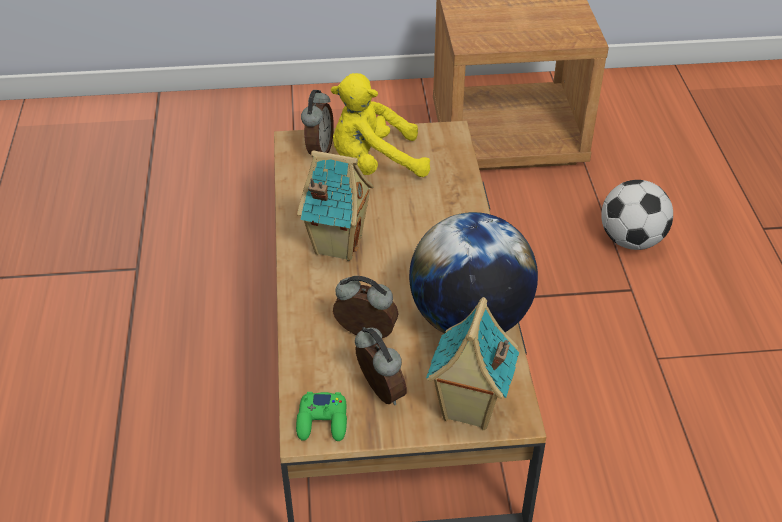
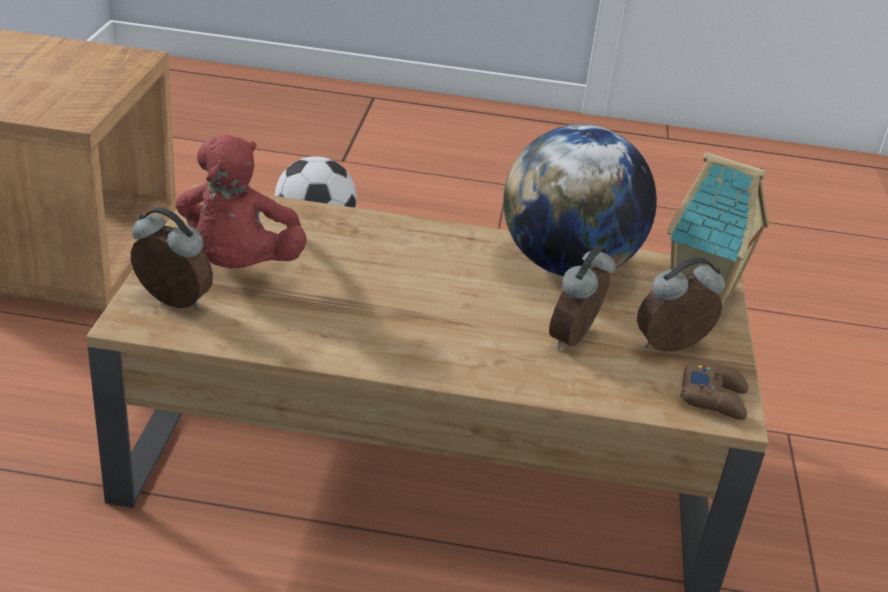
camera: 80 degrees left, 10 degrees down
green game controller [296,392,347,441] -> brown game controller [680,364,748,420]
toy house [297,150,374,261] -> none
yellow plush toy [331,73,430,177] -> red plush toy [175,134,307,268]

